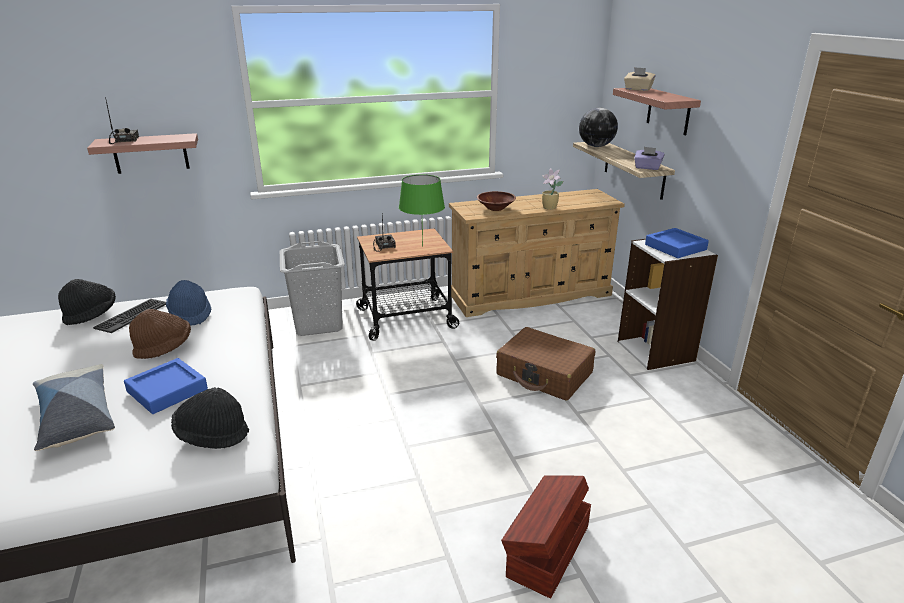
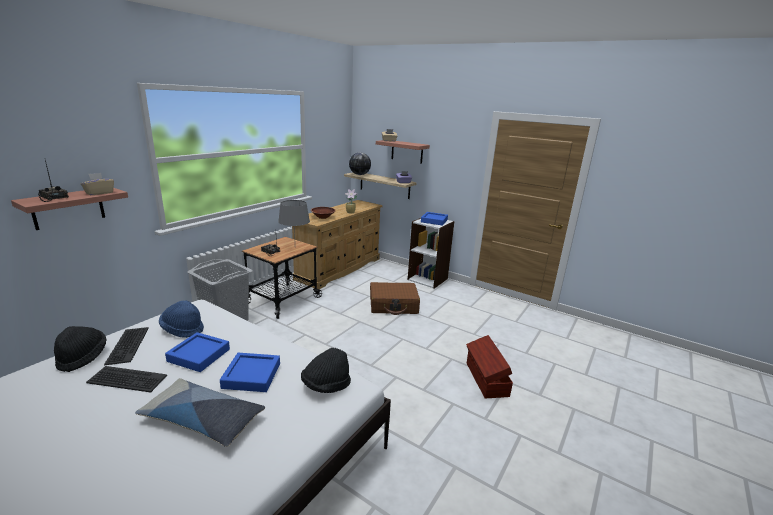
camera: 40 degrees left, 5 degrees down
brown hat [129,309,191,359] -> blue tray [165,332,230,372]
green table lamp [399,174,445,246] -> grey table lamp [278,200,310,236]
none -> beige tissue box [81,173,114,195]
none -> keyboard [86,366,167,392]

